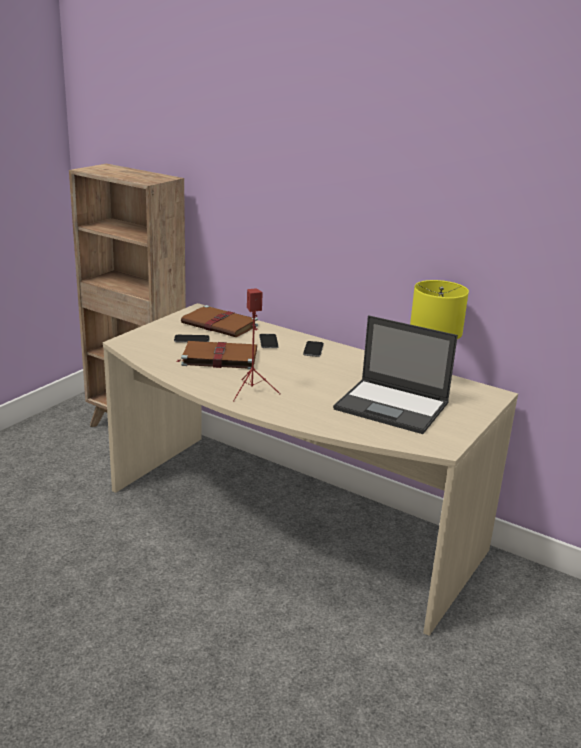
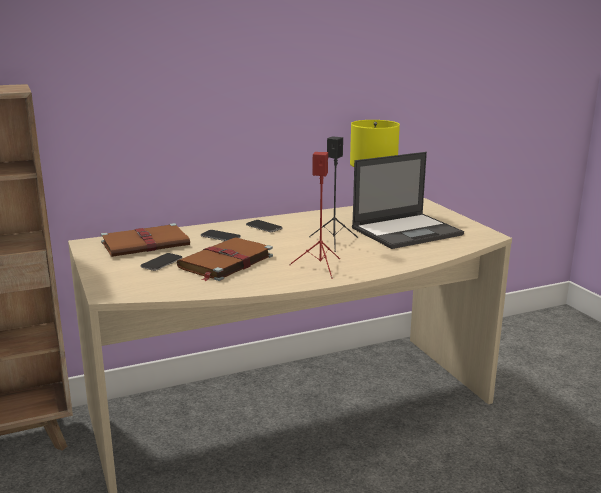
camera: 55 degrees left, 5 degrees down
none -> black speaker [309,136,358,252]

